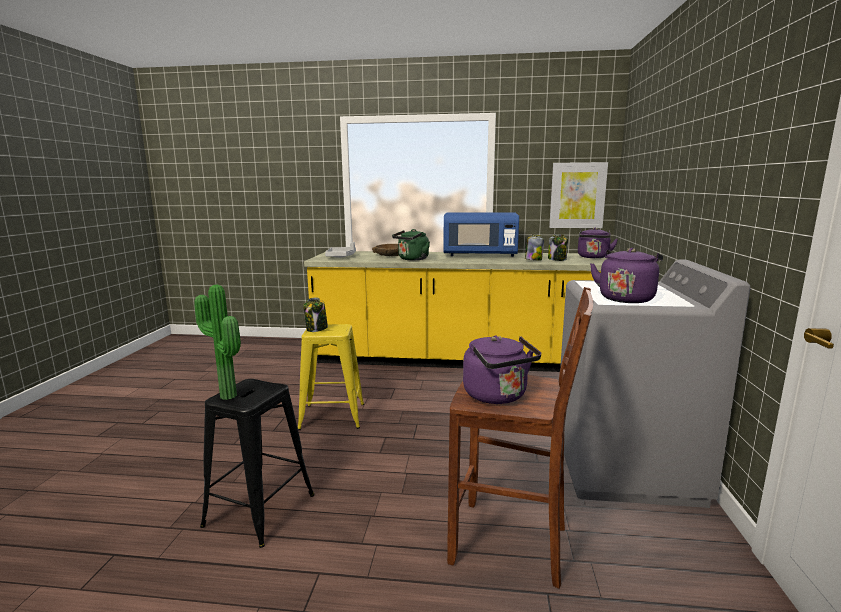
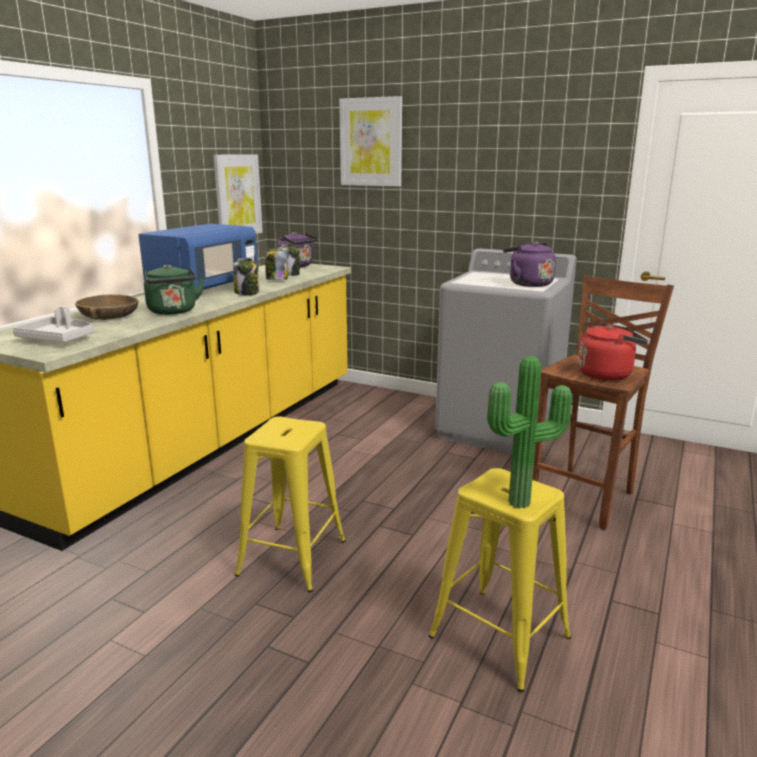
camera: 70 degrees left, 5 degrees up
black stool [200,379,315,548] -> yellow stool [429,468,571,692]
jar [303,297,328,332] -> jar moved to [233,258,259,295]
purple kettle [463,336,541,404] -> red kettle [578,322,648,380]
none -> picture [339,96,402,186]

